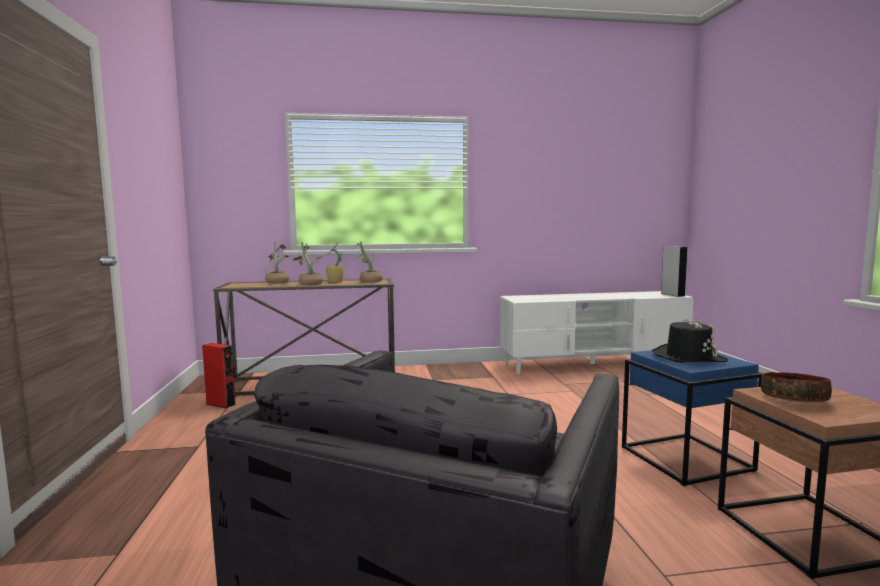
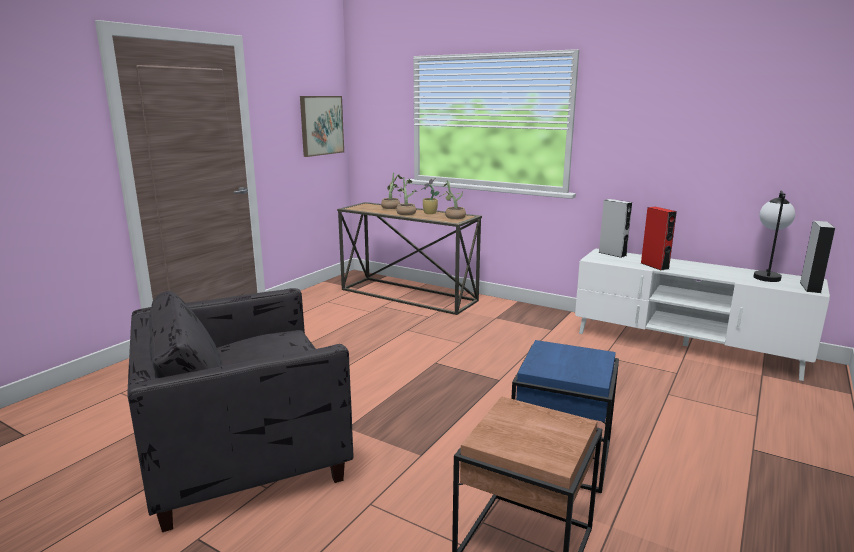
camera: 40 degrees right, 10 degrees up
red speaker [202,343,235,409] -> red speaker moved to [641,207,677,271]
black hat [652,318,728,363] -> none
bowl [761,372,832,402] -> none
none -> picture [300,96,344,157]
none -> grey speaker [598,199,632,258]
none -> table lamp [753,190,795,282]

